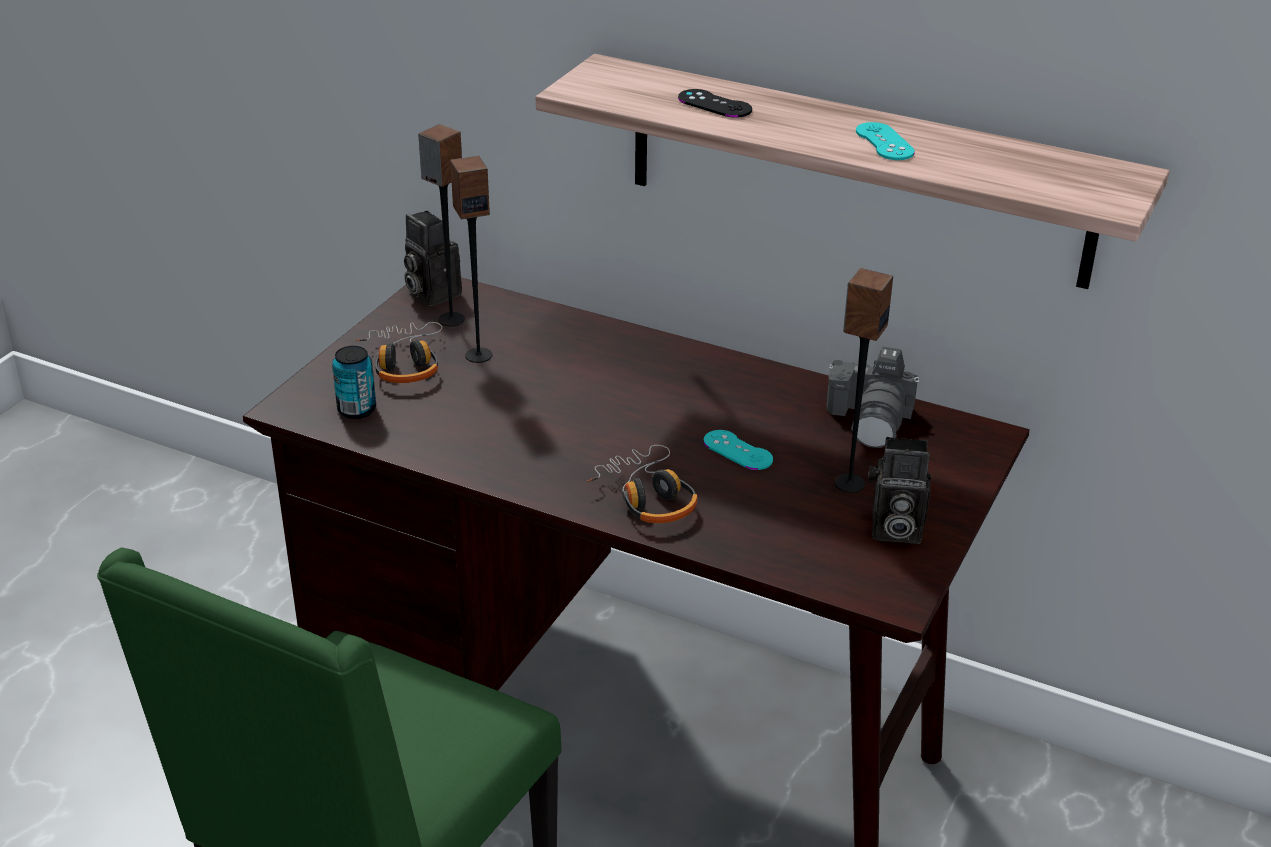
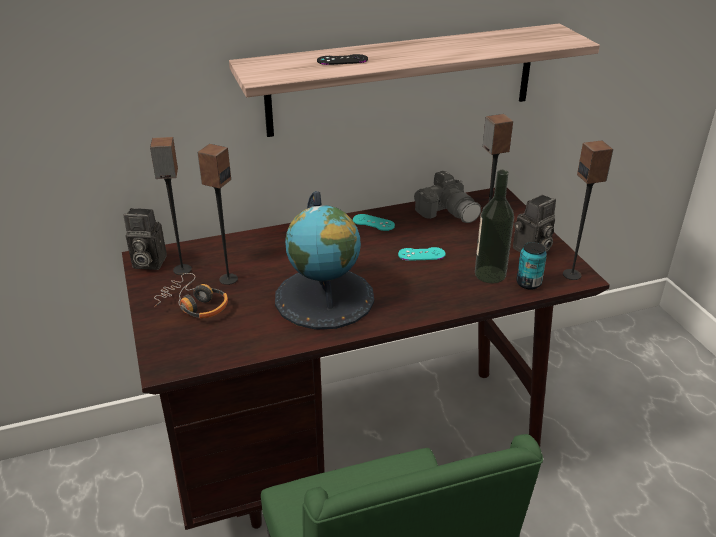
camera: 45 degrees left, 0 degrees up
can [332,346,376,419] -> can moved to [516,242,547,290]
headphones [587,445,698,523] -> none
turquoise game controller [856,122,915,160] -> turquoise game controller moved to [353,214,395,231]
none -> globe [275,191,374,330]
none -> bottle [475,170,514,283]
none -> speaker [563,141,613,280]

